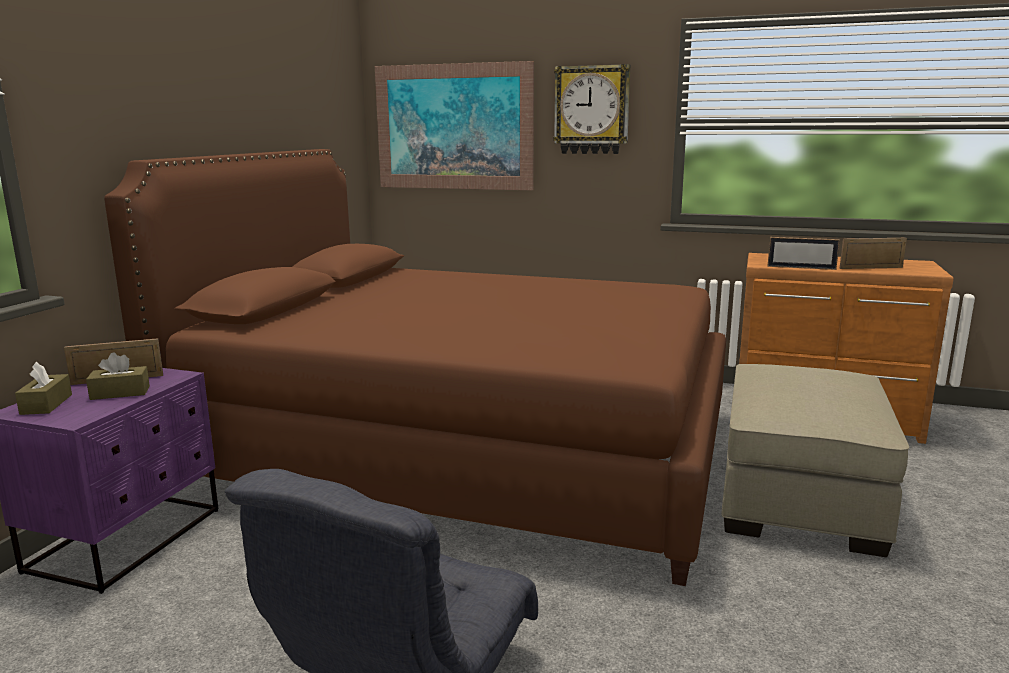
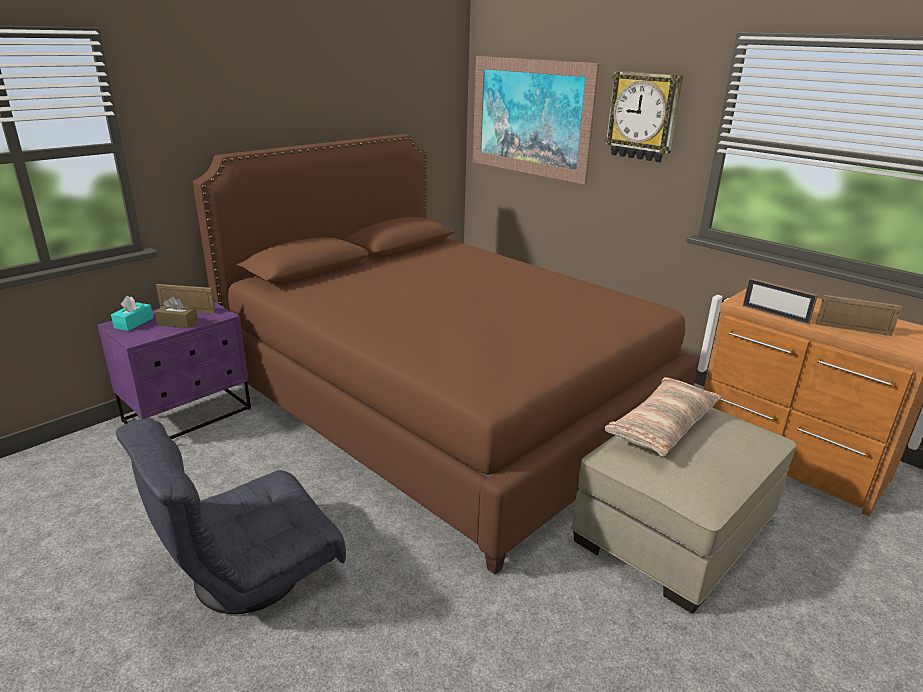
camera: 25 degrees right, 10 degrees up
brown tissue box [15,362,72,415] -> turquoise tissue box [111,295,153,331]
none -> pillow [605,377,722,457]

